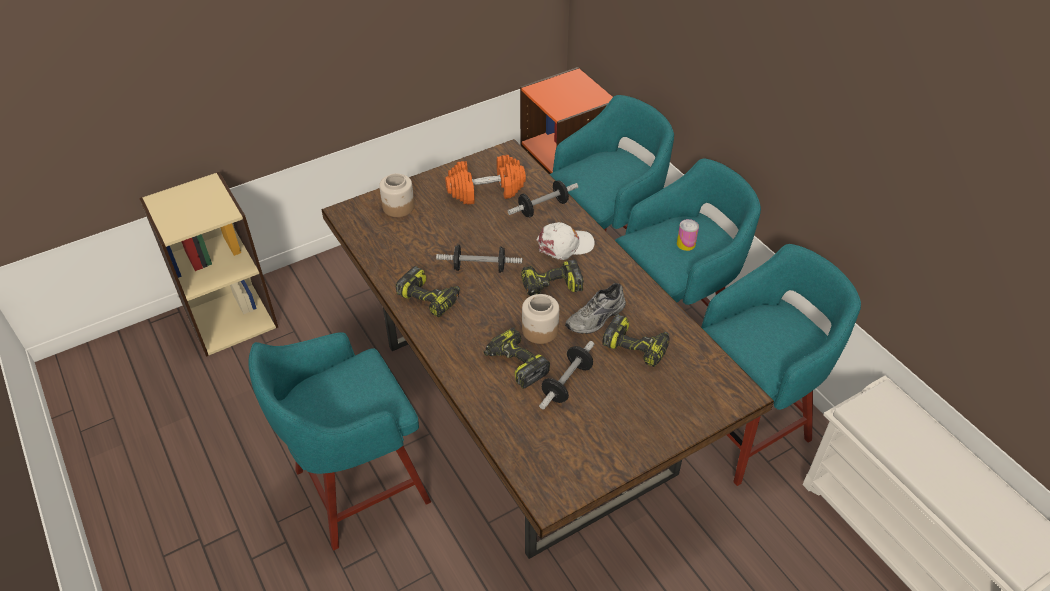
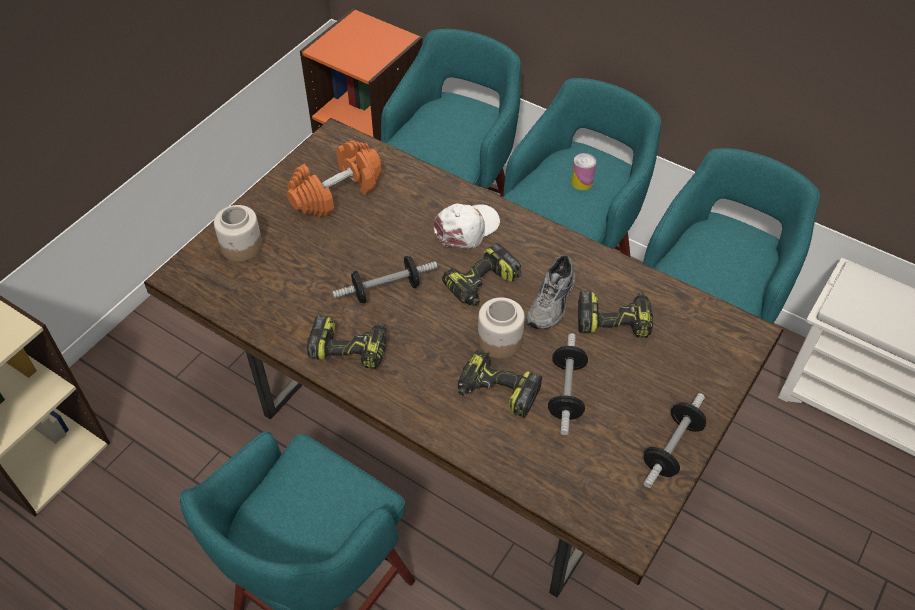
camera: 25 degrees left, 5 degrees up
dumbbell [508,180,578,218] -> dumbbell moved to [643,393,706,488]

